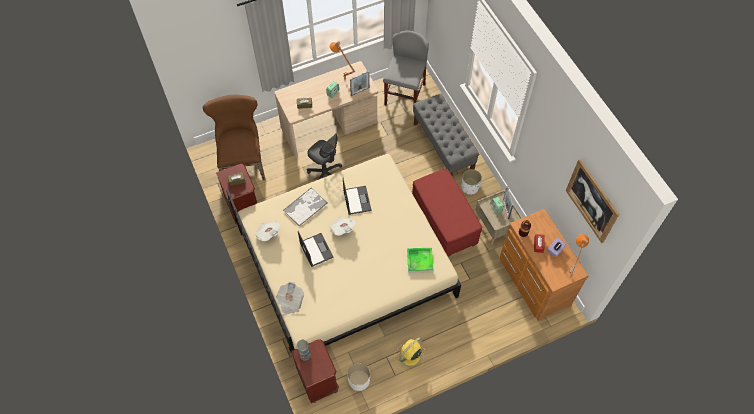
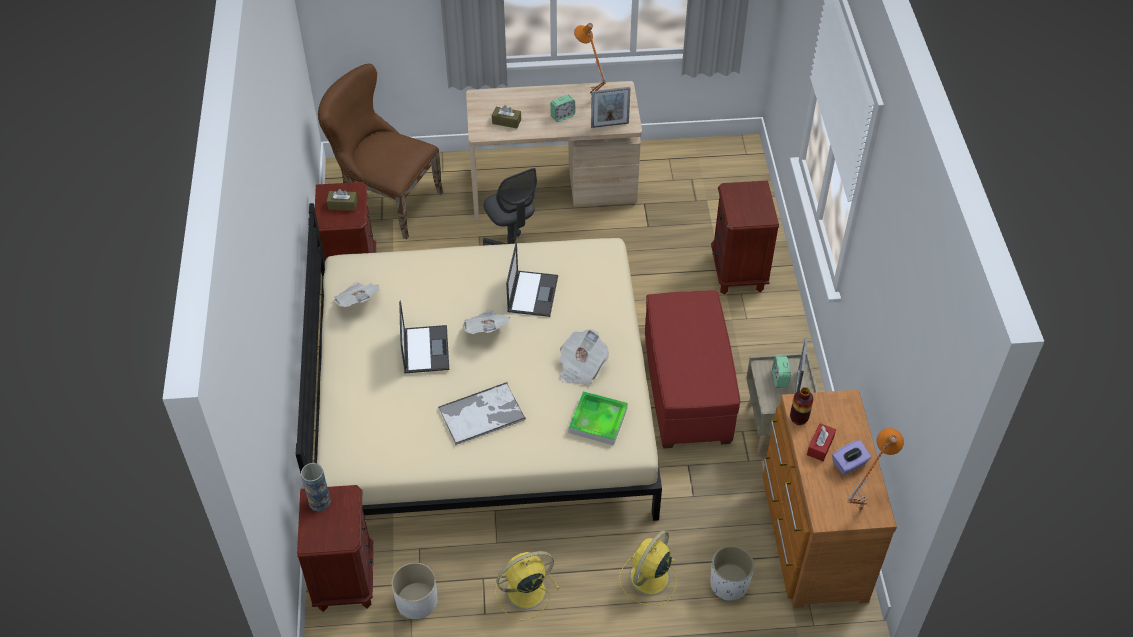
camera: 20 degrees right, 10 degrees down
brown chair [203,95,265,181] -> brown chair turned 75 degrees counterclockwise [318,64,443,239]
newspaper [276,282,304,315] -> newspaper moved to [559,329,609,385]
tray [283,187,328,227] -> tray moved to [438,382,526,445]
grey chair [383,31,429,112] -> none
grey bench [413,94,480,175] -> brown nightstand [711,181,779,295]
white planter [461,169,482,195] -> white planter moved to [710,545,754,601]
picture [566,159,619,243] -> none
none -> yellow fan [619,530,677,606]

